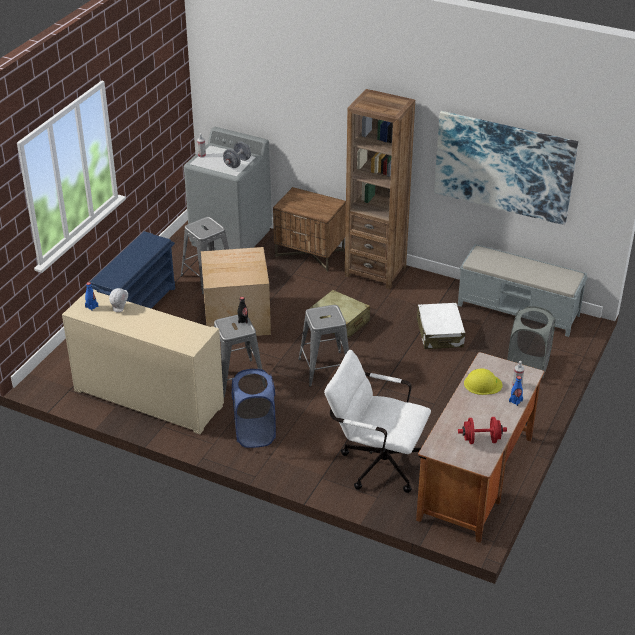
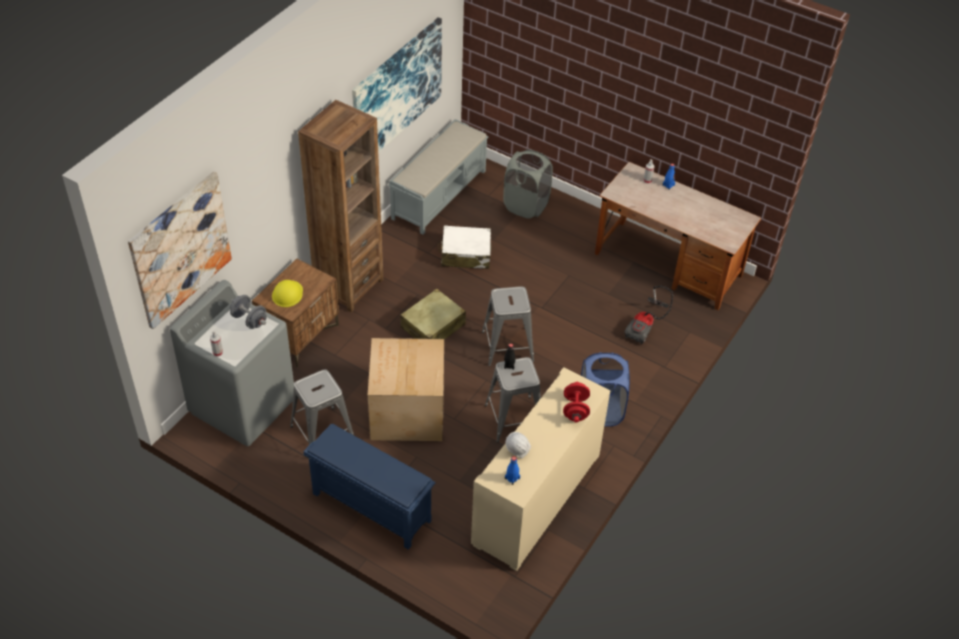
camera: 85 degrees left, 10 degrees up
white office chair [324,350,431,493] -> vacuum cleaner [624,285,673,345]
red dumbbell [458,417,507,444] -> red dumbbell moved to [563,382,590,423]
yellow hard hat [464,369,503,395] -> yellow hard hat moved to [272,280,303,307]
none -> picture [128,171,232,329]

